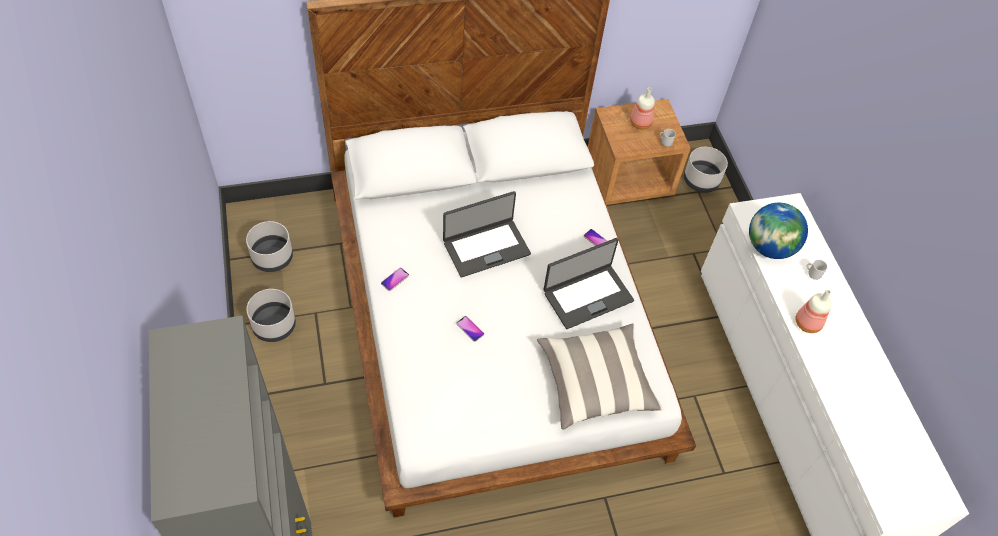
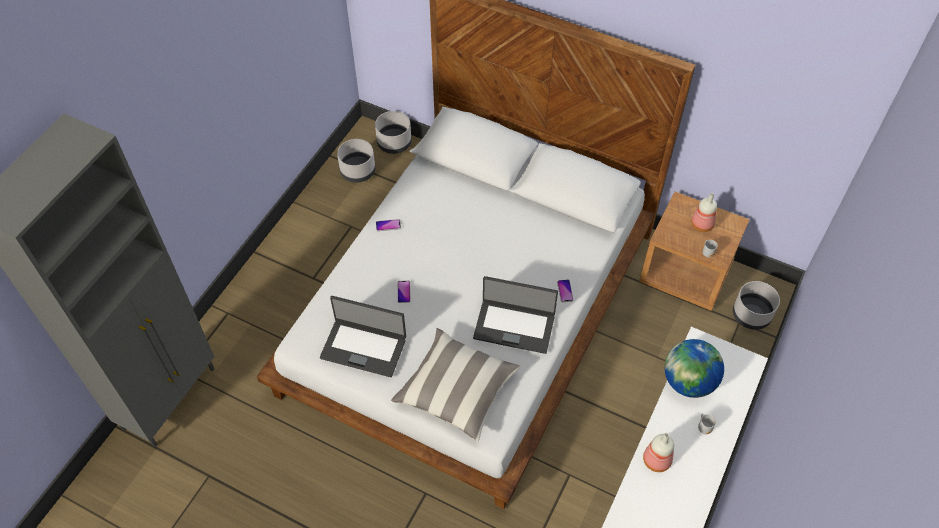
camera: 45 degrees right, 0 degrees up
grey planter [247,289,296,342] -> grey planter moved to [375,111,412,154]
laptop [443,191,531,278] -> laptop moved to [320,296,406,377]

